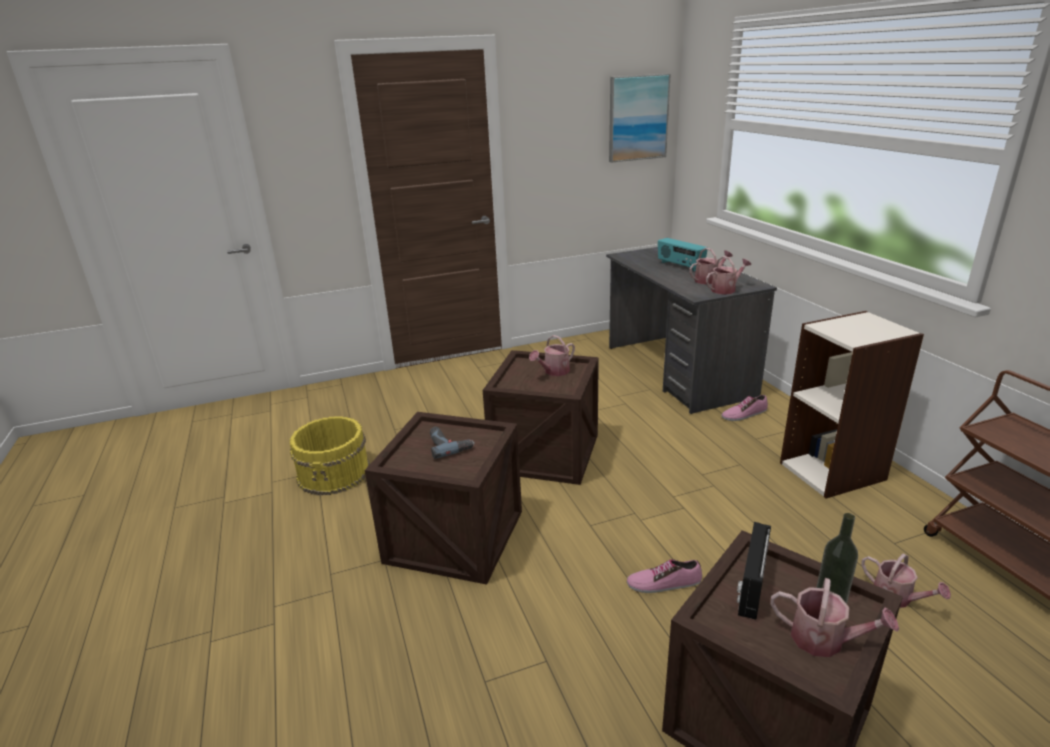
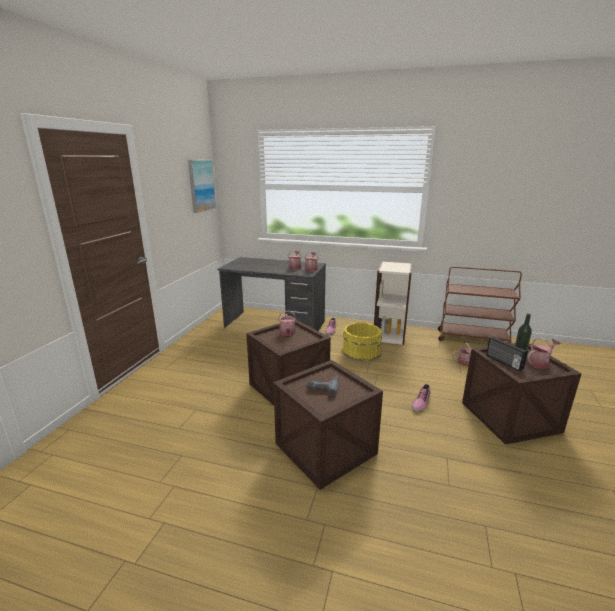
camera: 55 degrees left, 5 degrees down
yellow bucket [290,416,370,495] -> yellow bucket moved to [342,323,382,361]
radio [658,238,708,271] -> none

